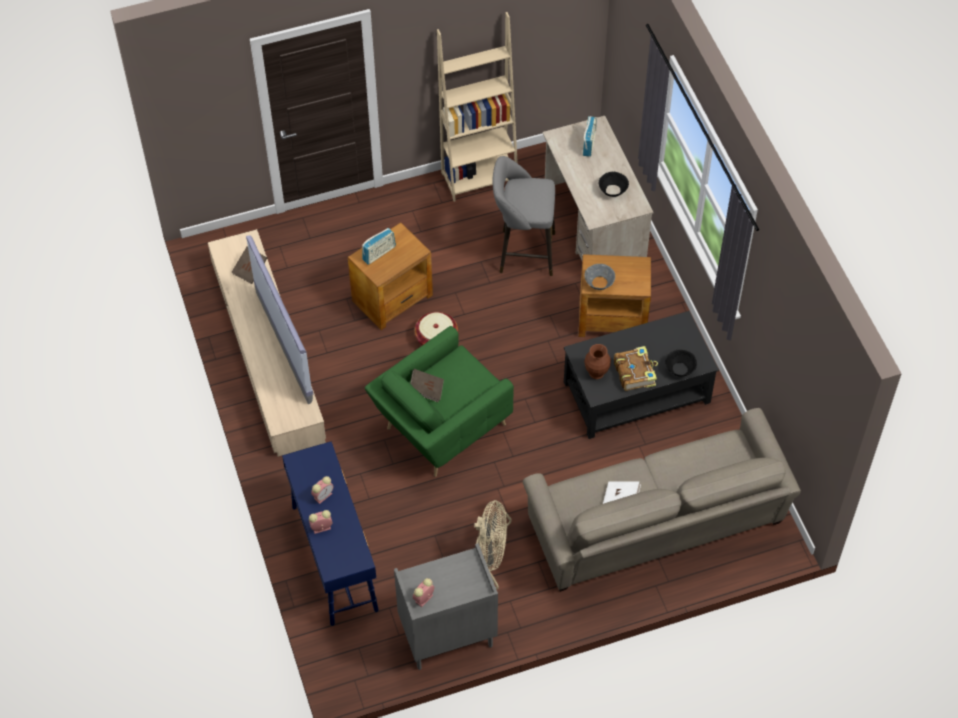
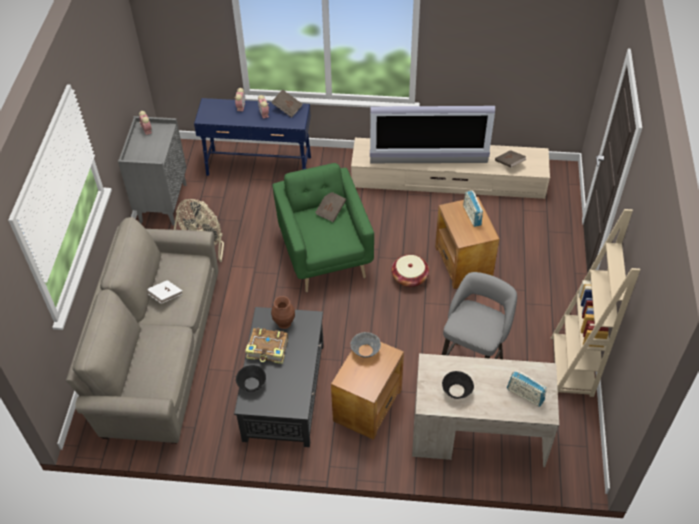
camera: 115 degrees right, 5 degrees down
none -> brown book [272,89,303,118]

